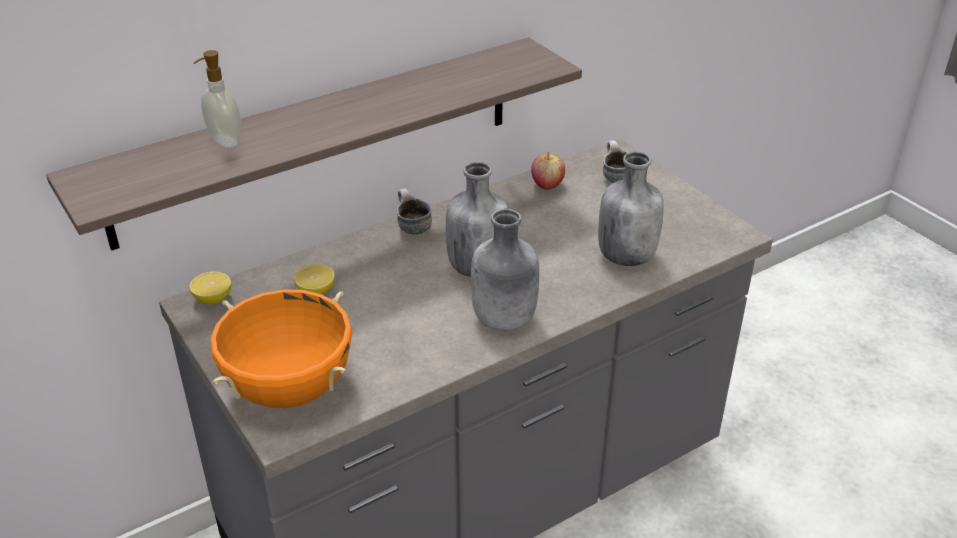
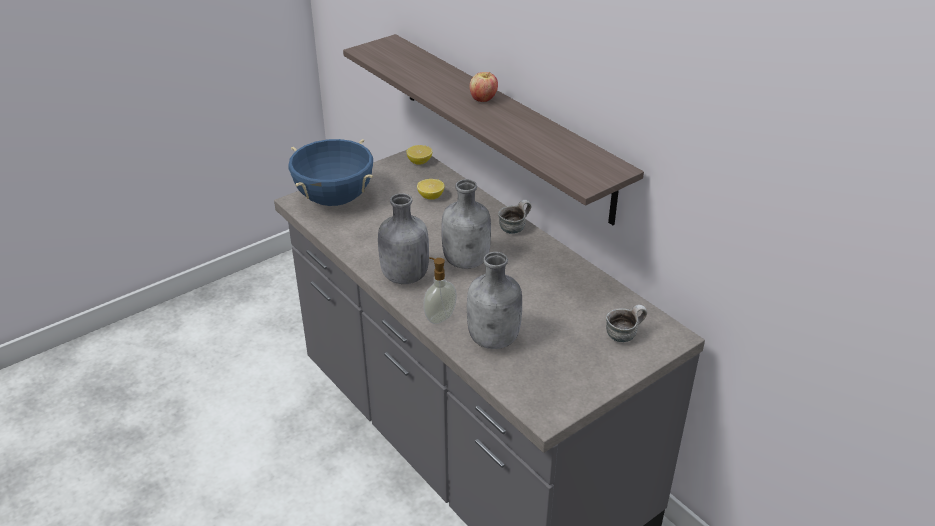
camera: 85 degrees right, 0 degrees up
soap dispenser [194,50,242,148] -> soap dispenser moved to [423,257,457,324]
orange cooking pot [210,289,353,408] -> blue cooking pot [289,139,373,206]
apple [531,152,565,189] -> apple moved to [470,72,498,102]

